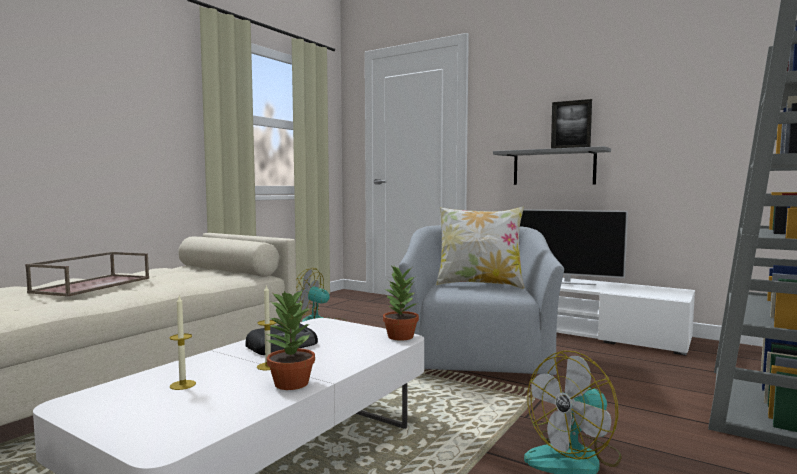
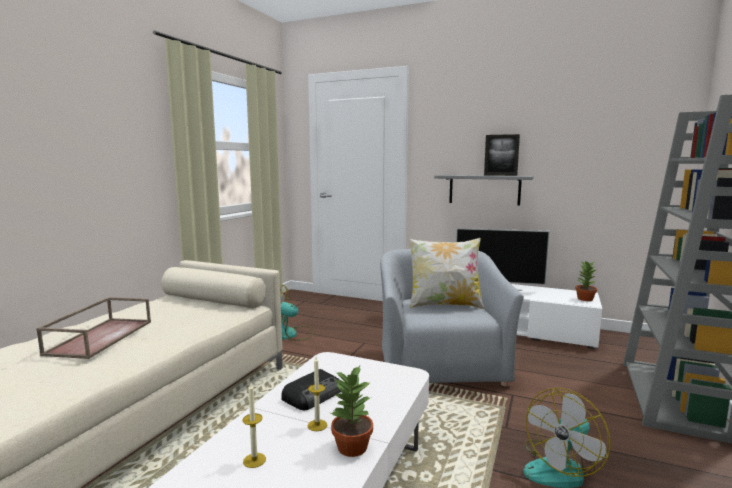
camera: 10 degrees left, 5 degrees up
potted plant [383,264,419,341] -> potted plant moved to [575,261,597,301]

